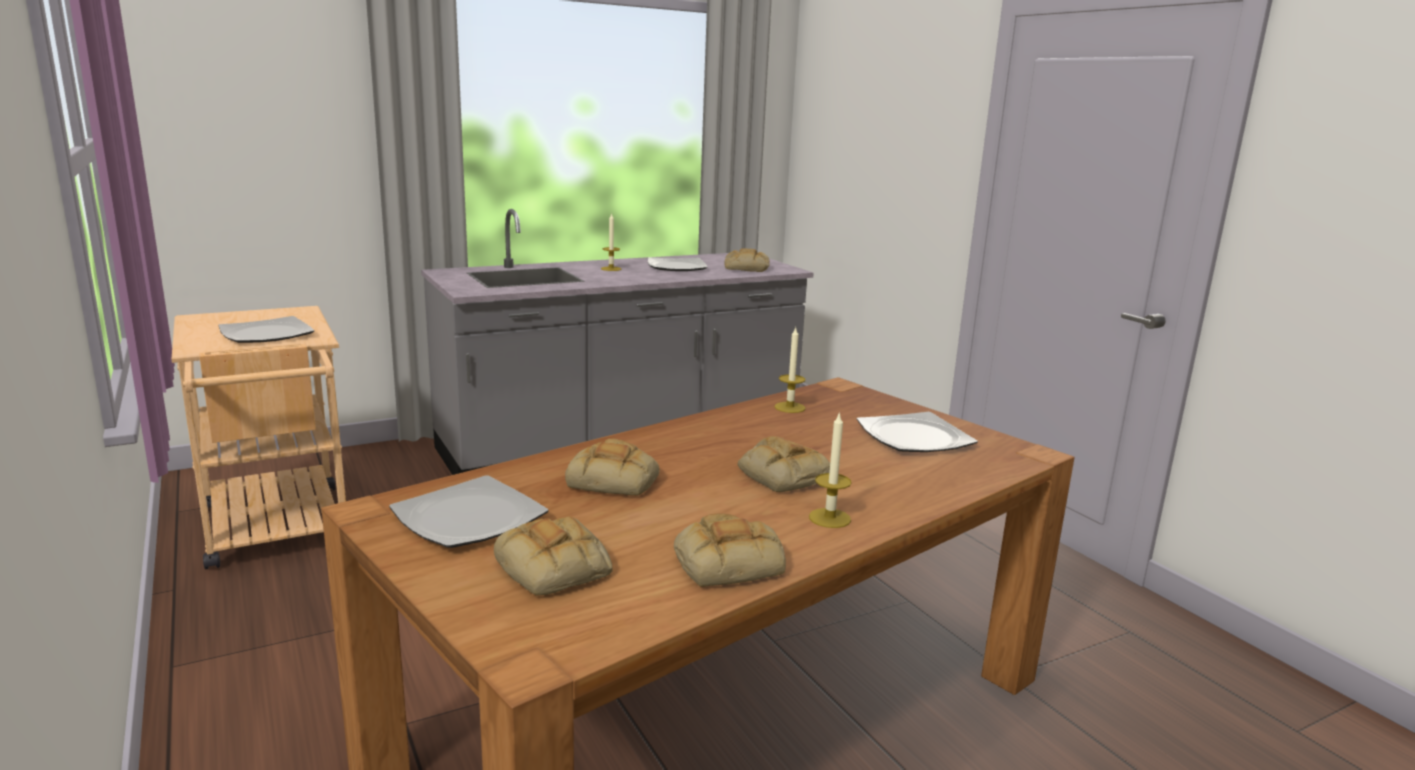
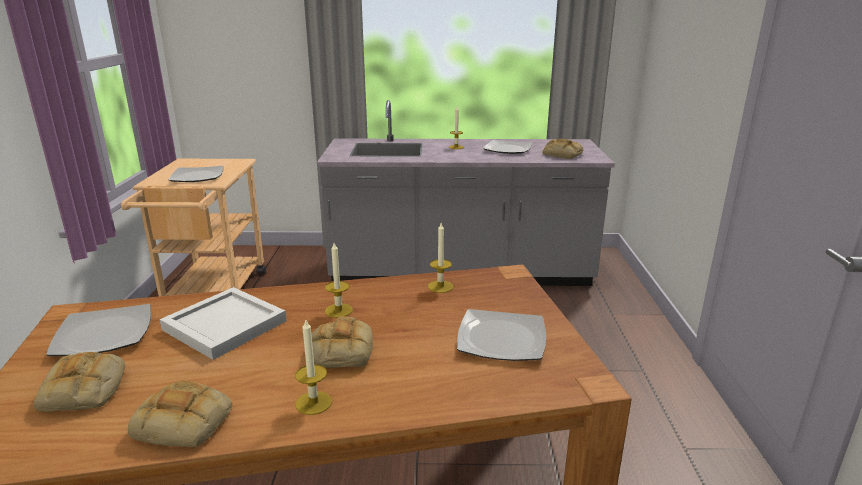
camera: 30 degrees right, 5 degrees up
bread [565,438,660,496] -> white tray [160,287,286,360]
none -> candle [325,243,353,318]

